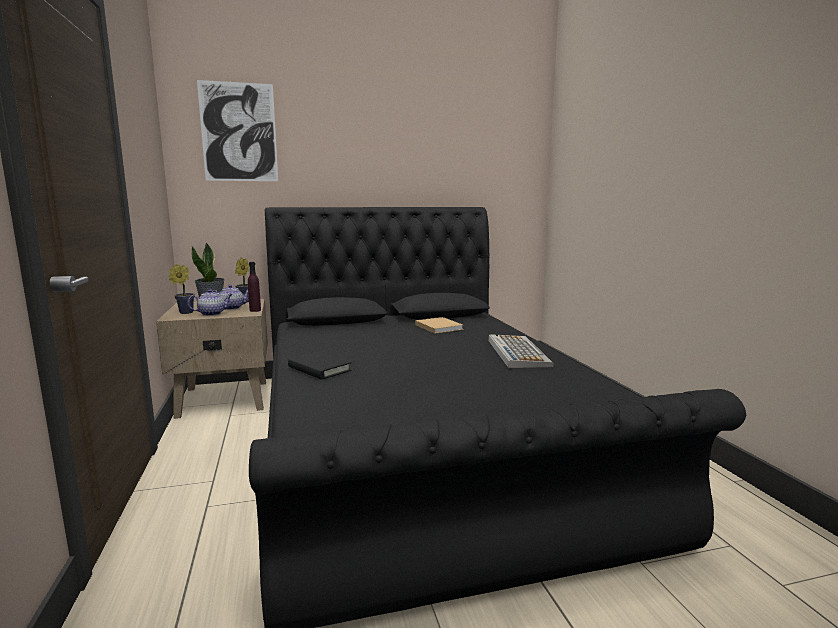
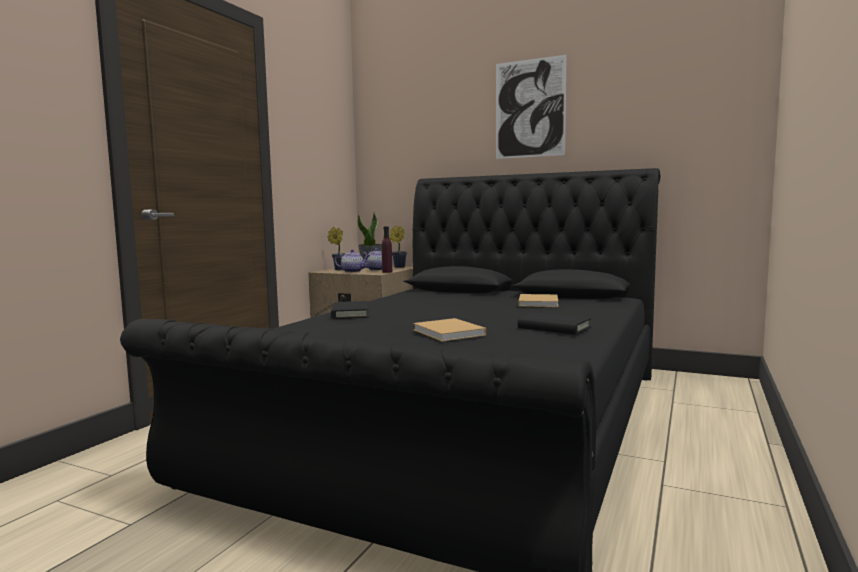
camera: 40 degrees right, 5 degrees down
picture [197,80,278,181] -> picture moved to [496,55,567,159]
keyboard [488,334,554,368] -> black book [518,313,591,335]
none -> beige book [413,318,486,341]

